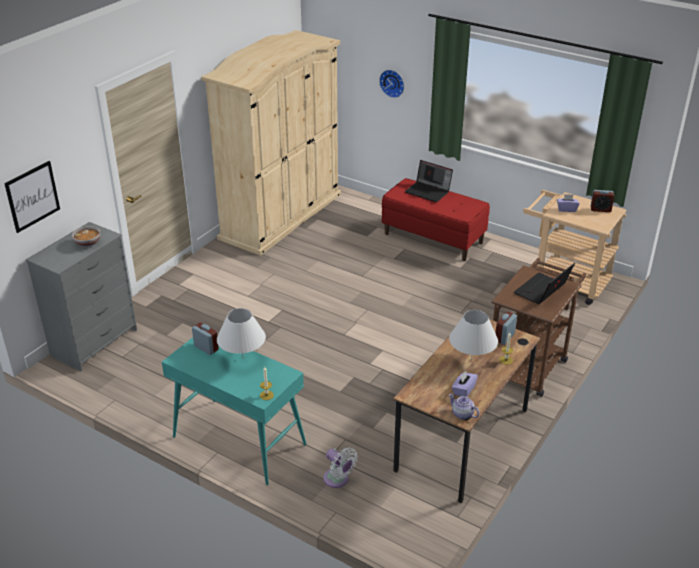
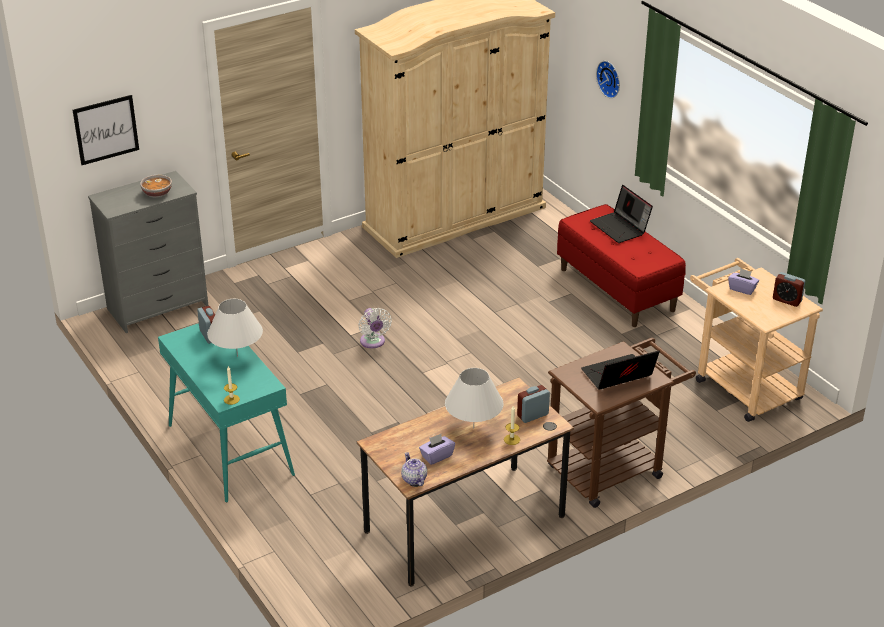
camera: 25 degrees right, 0 degrees up
white fan [323,447,358,488] -> white fan moved to [359,308,392,348]

